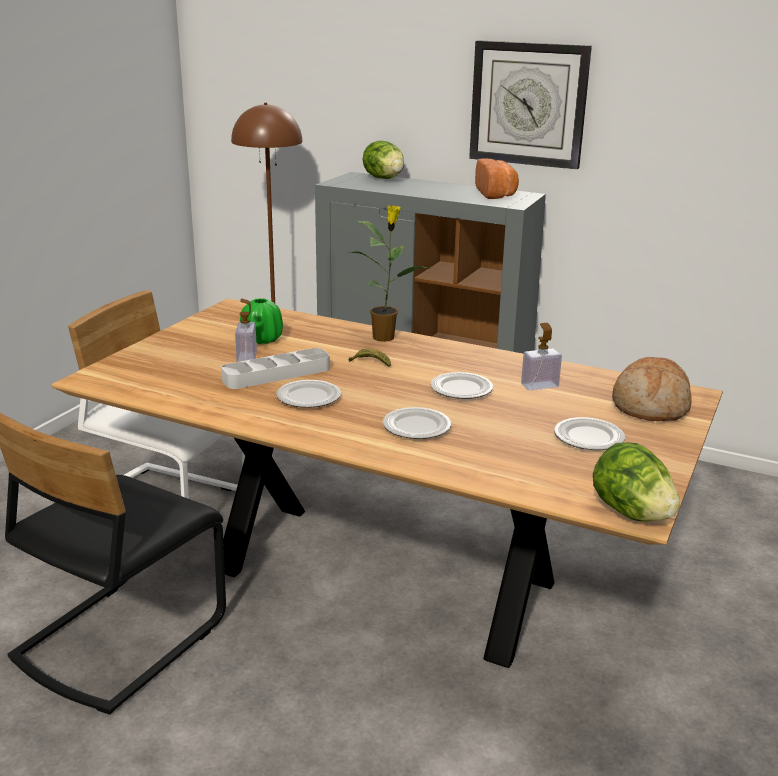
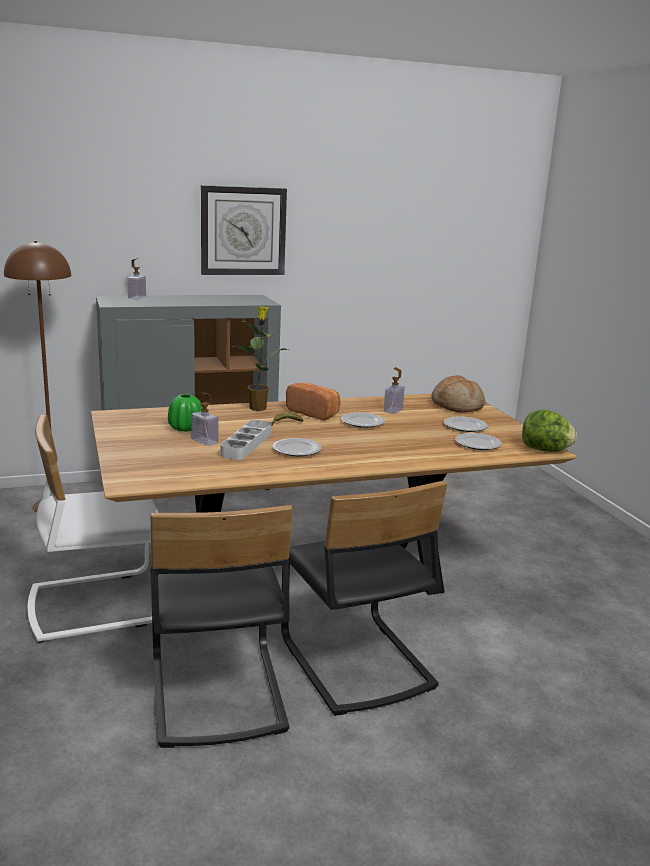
camera: 45 degrees left, 5 degrees down
lettuce [363,140,404,179] -> soap dispenser [127,258,146,299]
plate [383,407,451,439] -> plate moved to [455,433,502,450]
bread [475,159,519,199] -> bread moved to [286,383,340,420]
none -> black chair [281,481,447,716]

